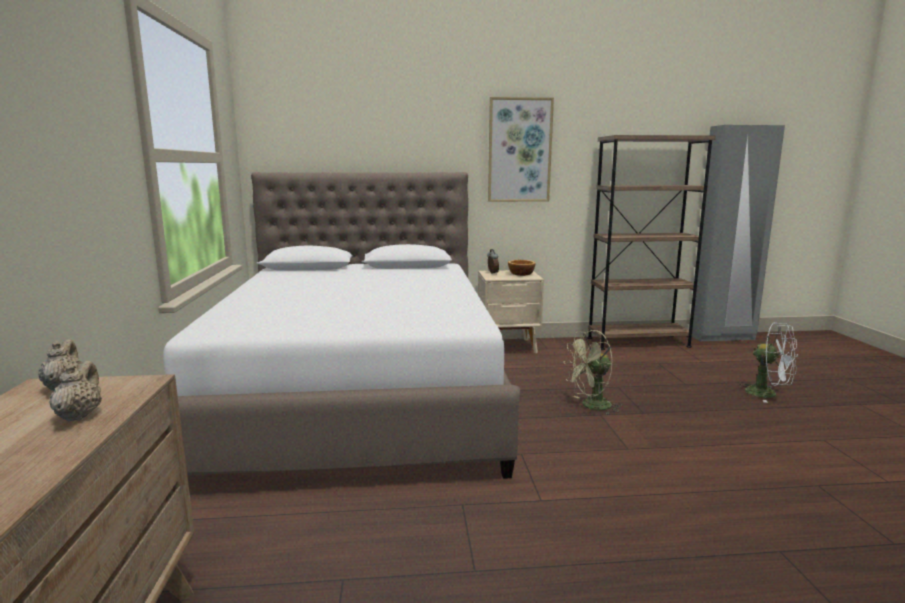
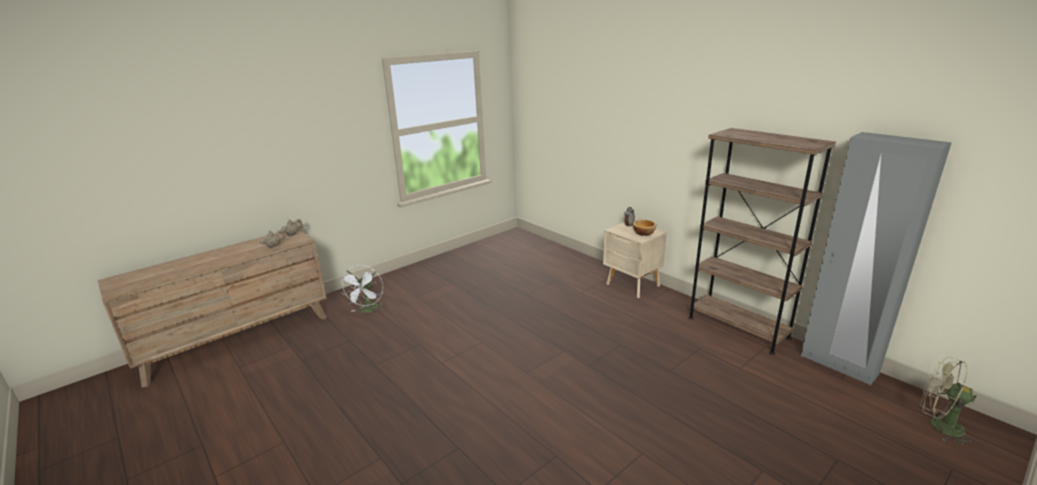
camera: 55 degrees right, 10 degrees up
white bed [163,172,520,479] -> none
picture [488,97,554,202] -> none
green fan [564,330,622,416] -> green fan moved to [920,357,977,445]
white fan [739,322,798,403] -> white fan moved to [340,265,385,313]

